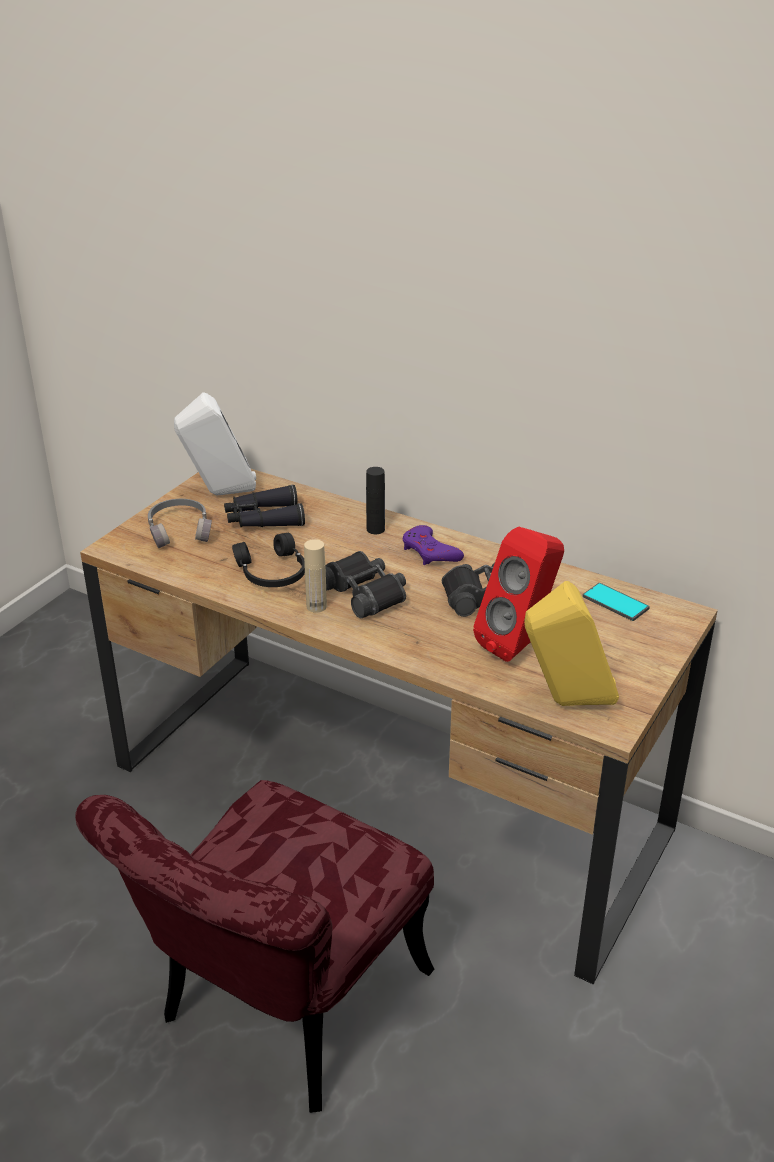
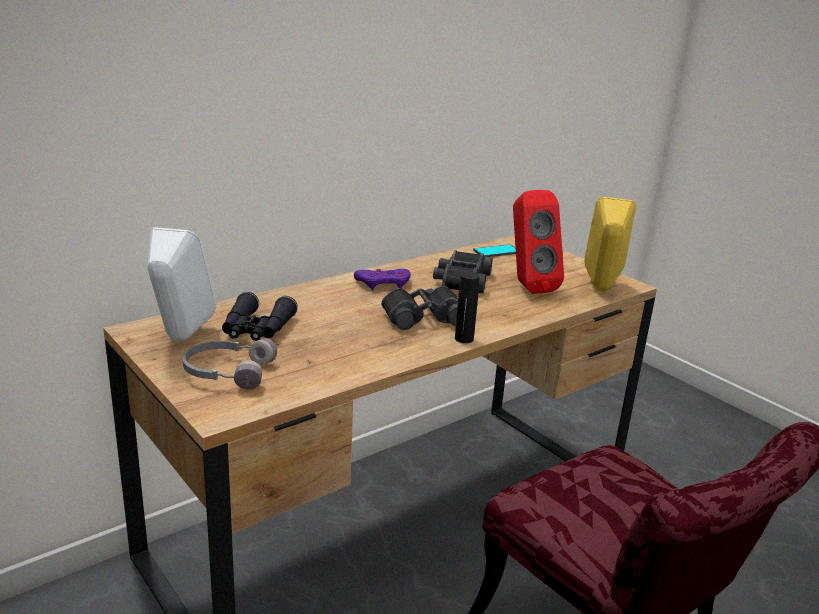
camera: 70 degrees left, 10 degrees down
black headphones [232,533,305,587] -> none
beige bottle [304,539,327,613] -> none
black bottle [366,467,385,534] -> black bottle moved to [455,272,480,343]

